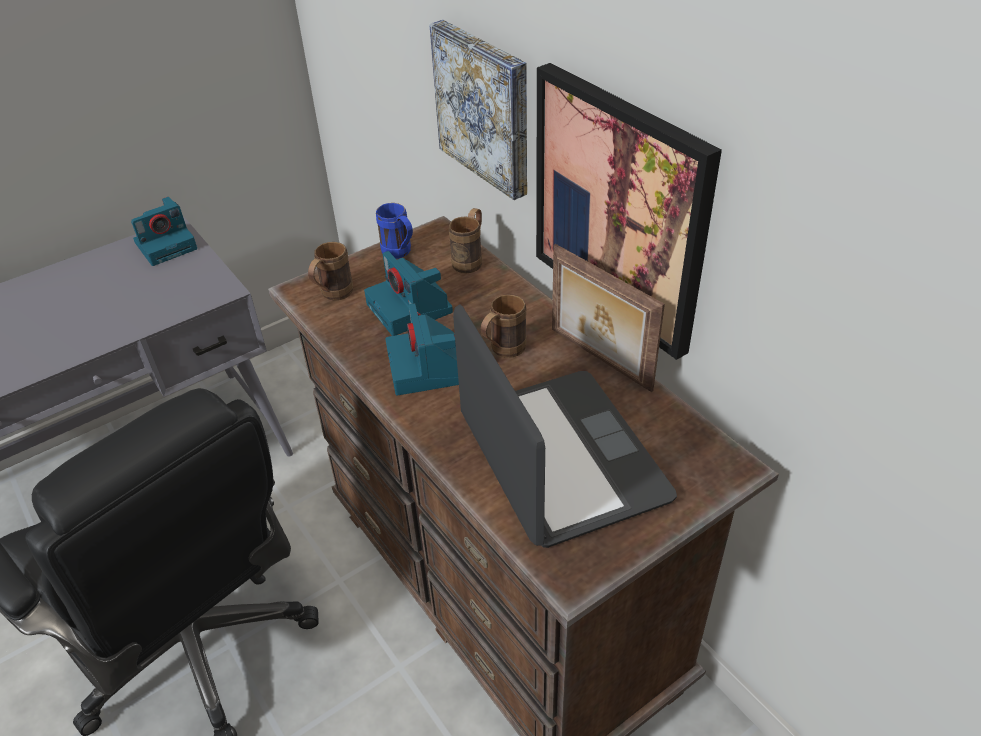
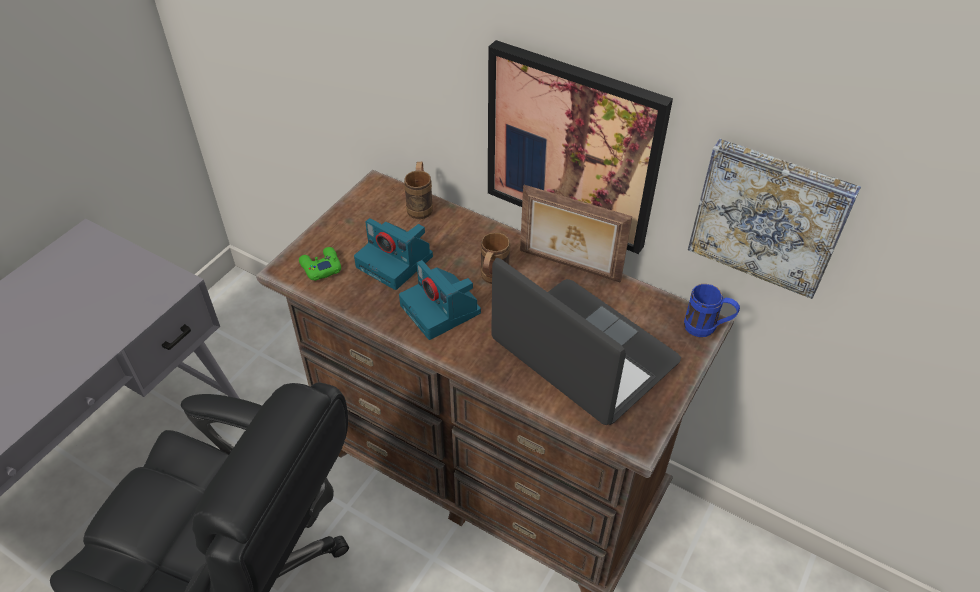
camera: 25 degrees left, 5 degrees up
camera [131,197,197,266] -> none
brown mug [308,242,353,301] -> green game controller [299,247,341,281]
blue mug [376,203,413,259] -> blue mug moved to [684,284,740,337]
picture [429,20,527,200] -> picture moved to [688,139,861,299]

